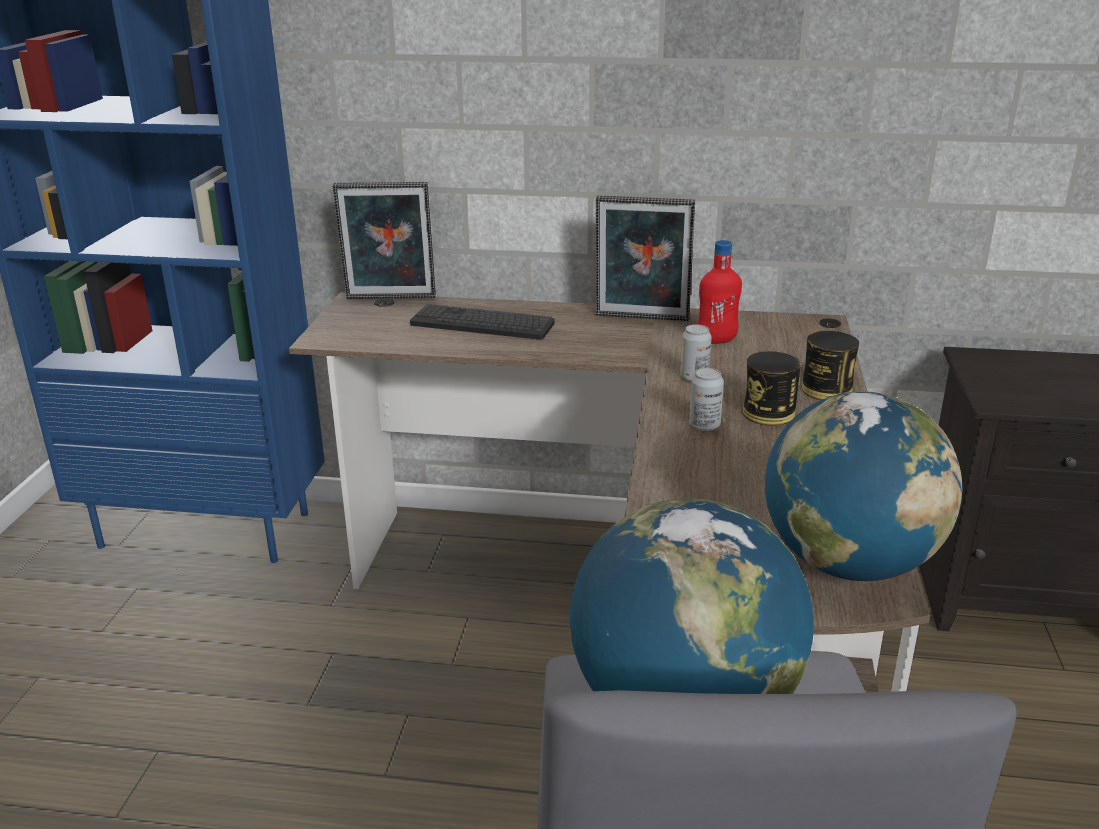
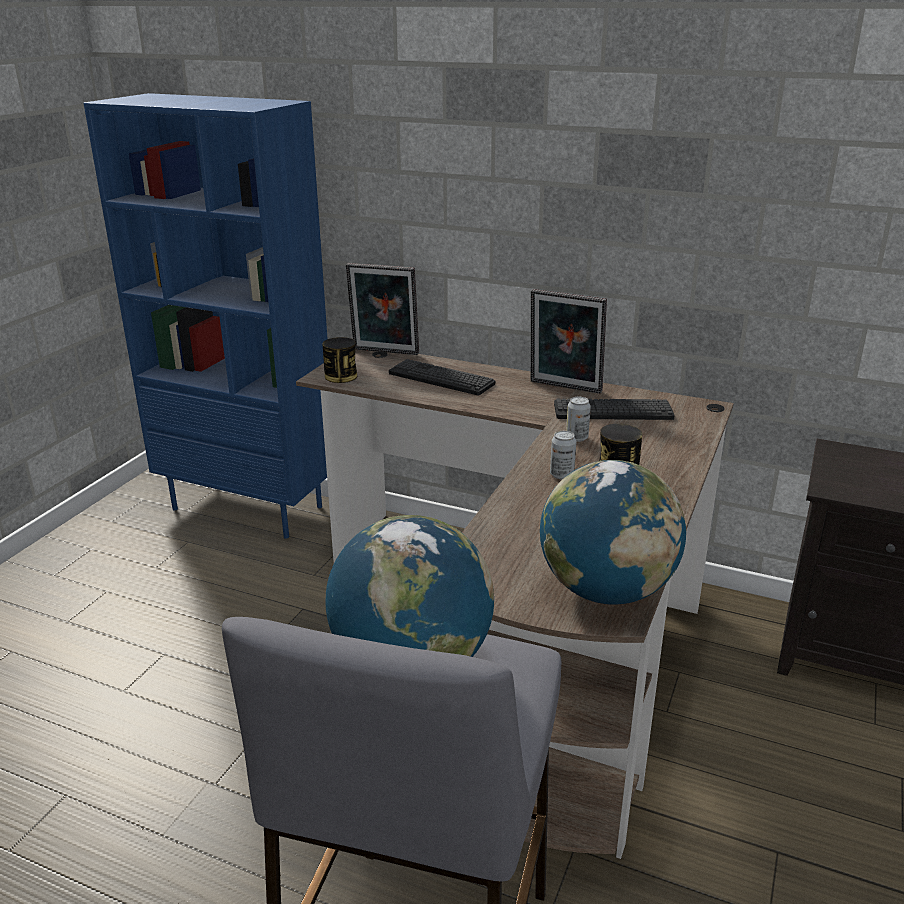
camera: 15 degrees right, 0 degrees up
red bottle [698,240,742,344] -> keyboard [554,399,675,420]
can [802,331,859,400] -> can moved to [322,337,357,383]

